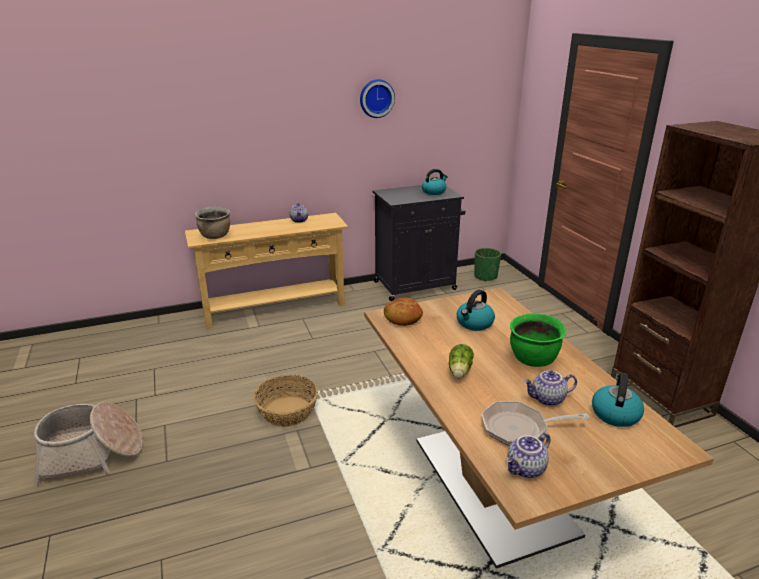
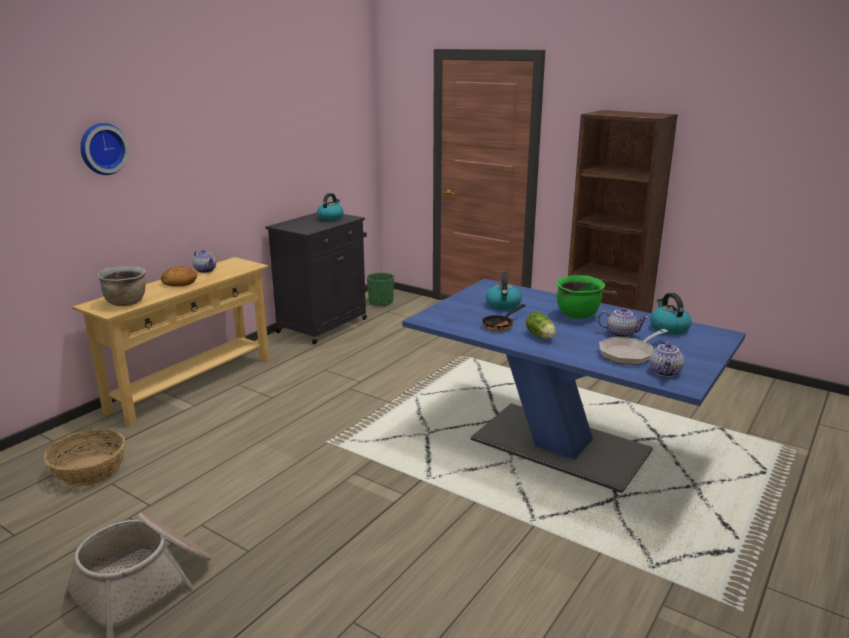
camera: 35 degrees left, 5 degrees down
basket [253,375,318,427] -> basket moved to [44,429,125,487]
wall clock [360,79,395,118] -> wall clock moved to [80,123,129,175]
brown dining table [364,287,714,569] -> blue dining table [402,279,746,493]
bread [384,298,423,326] -> bread moved to [161,266,197,287]
teapot [523,371,577,406] -> teapot turned 120 degrees counterclockwise [598,307,649,338]
none -> frying pan [482,304,526,331]

